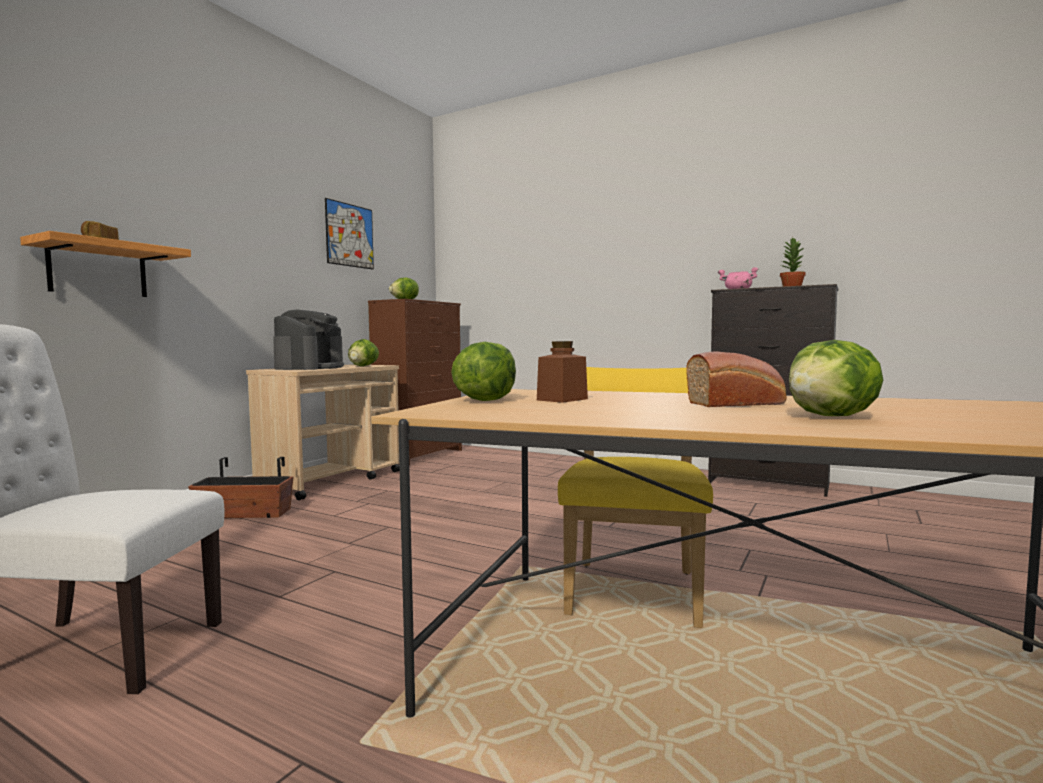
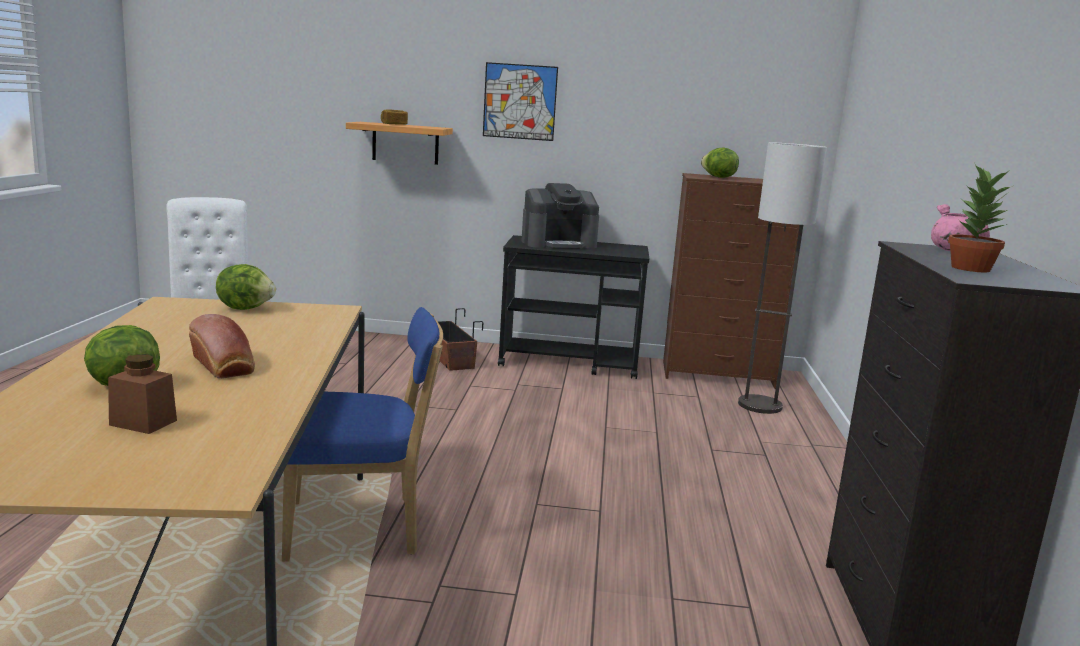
camera: 65 degrees right, 10 degrees up
beige cart [246,364,400,500] -> black cart [498,235,649,379]
picture [325,198,374,270] -> picture moved to [483,62,558,141]
lettuce [348,339,379,366] -> none
brown jar [537,341,588,403] -> brown jar moved to [108,354,177,434]
yellow chair [558,367,713,628] -> blue chair [282,307,443,562]
none -> floor lamp [738,142,827,414]

